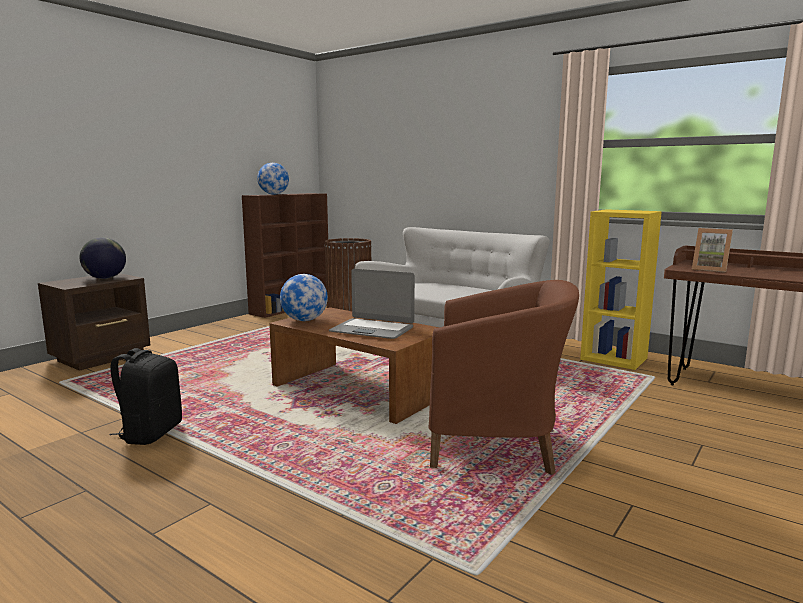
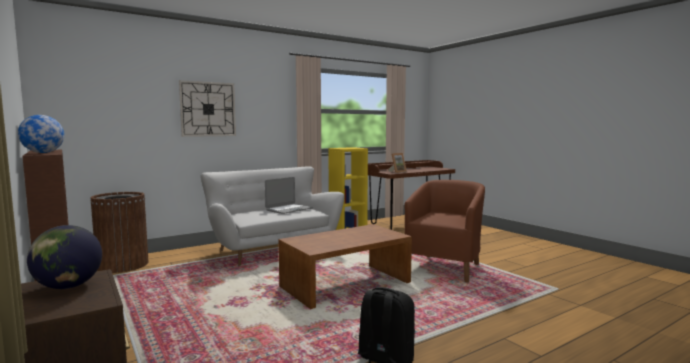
camera: 70 degrees left, 5 degrees down
globe [280,274,328,321] -> none
laptop [329,269,415,339] -> laptop moved to [265,177,313,214]
none -> wall clock [179,80,236,137]

